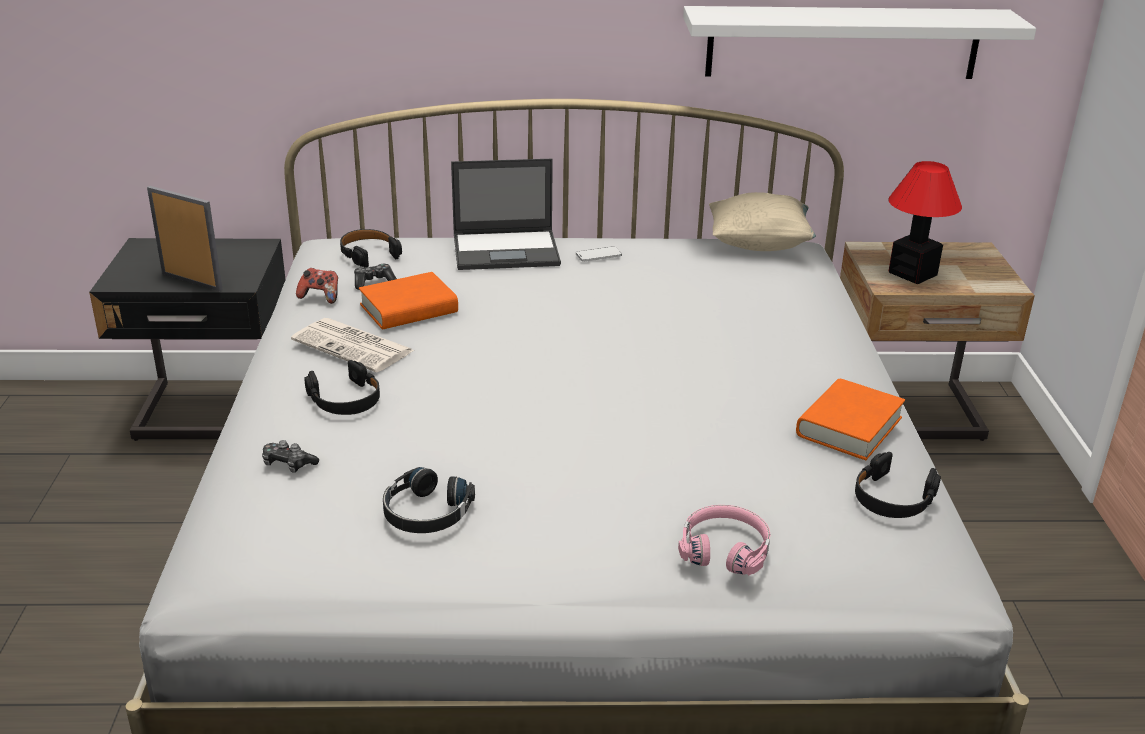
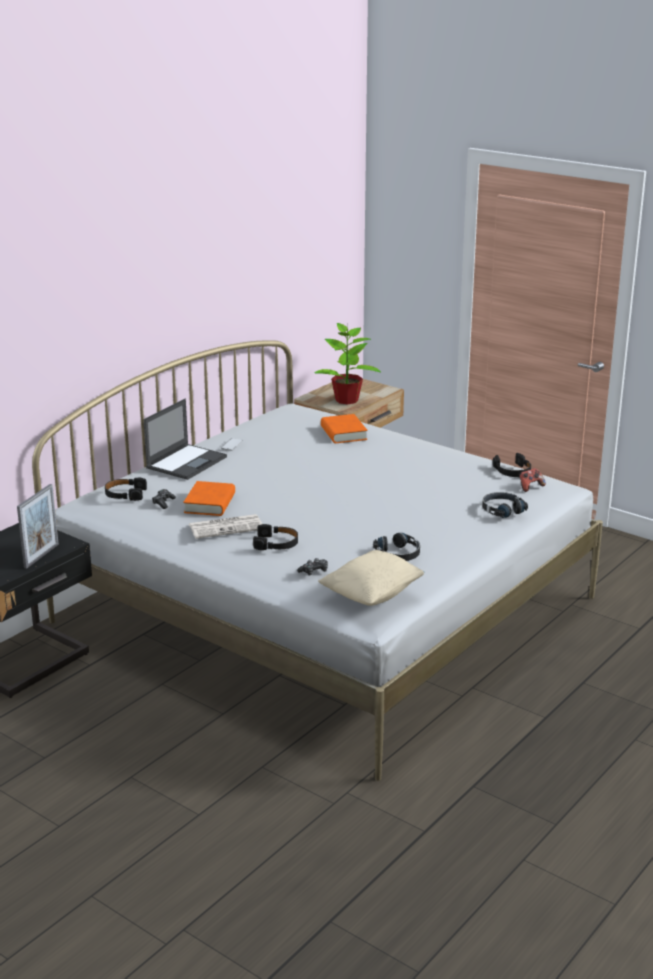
camera: 50 degrees left, 5 degrees down
picture frame [147,186,223,291] -> picture frame turned 135 degrees clockwise [17,484,59,569]
game controller [296,268,338,304] -> game controller moved to [519,468,546,492]
pink headphones [678,505,770,576] -> black headphones [482,492,528,518]
white shelf [683,6,1036,79] -> none
beige pillow [709,192,816,251] -> beige pillow moved to [318,550,425,606]
orange book [796,379,905,460] -> orange book moved to [321,414,367,443]
table lamp [888,161,962,284] -> potted plant [315,323,381,404]

